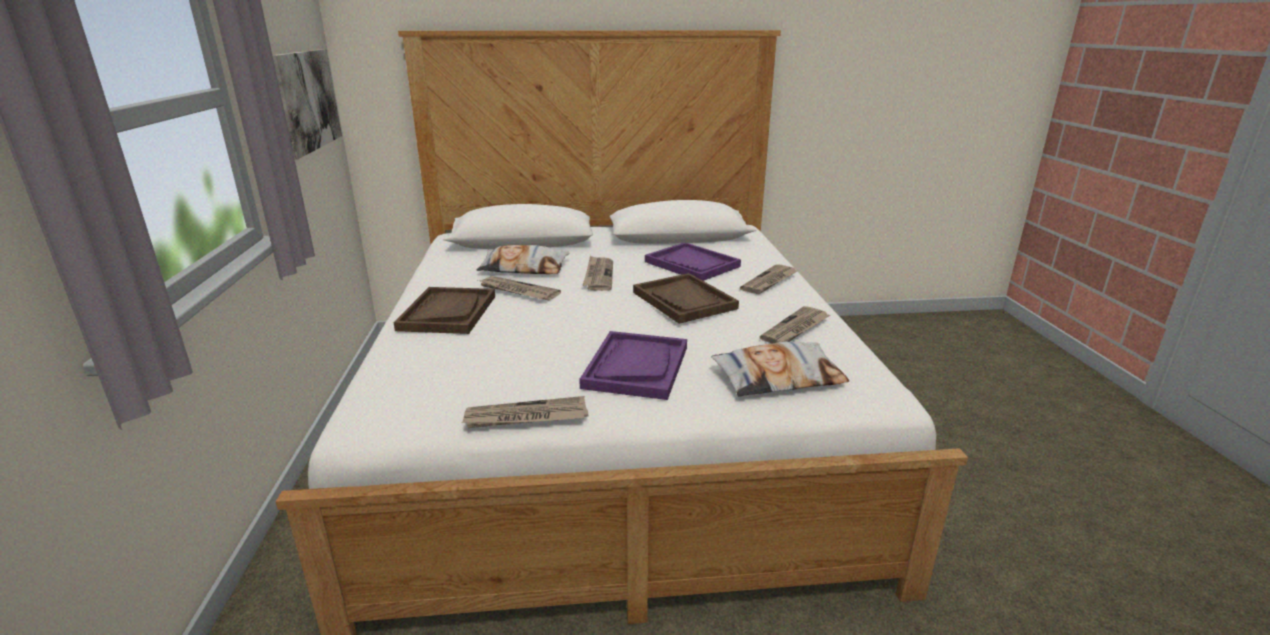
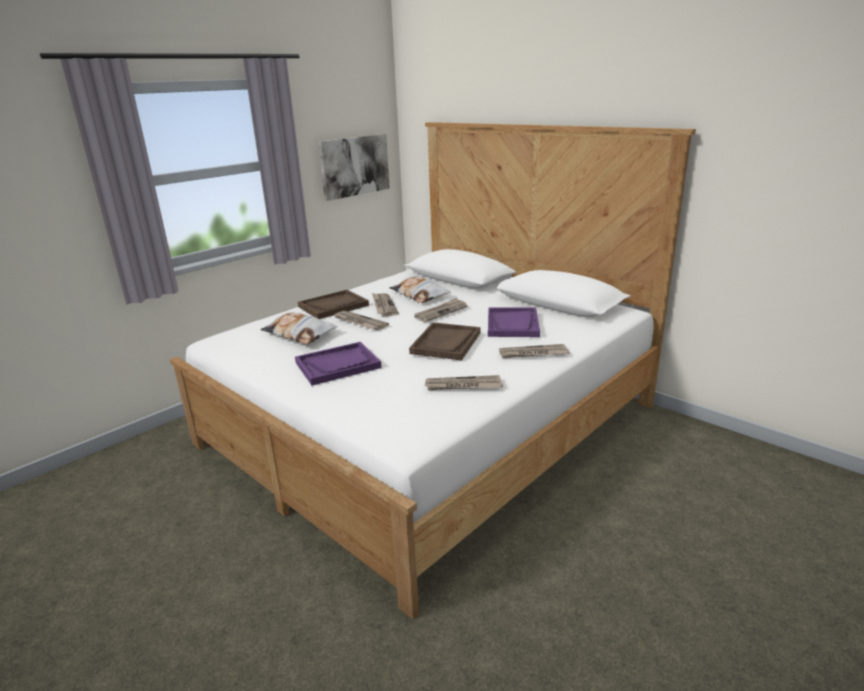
camera: 50 degrees right, 0 degrees up
newspaper [462,396,588,428] -> newspaper moved to [335,311,389,330]
pillow [711,342,849,397] -> pillow moved to [260,312,338,344]

